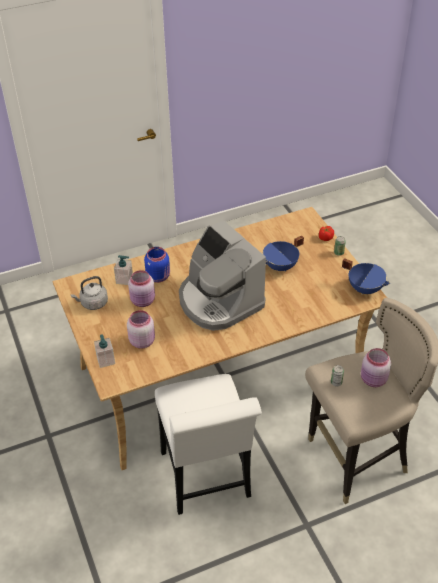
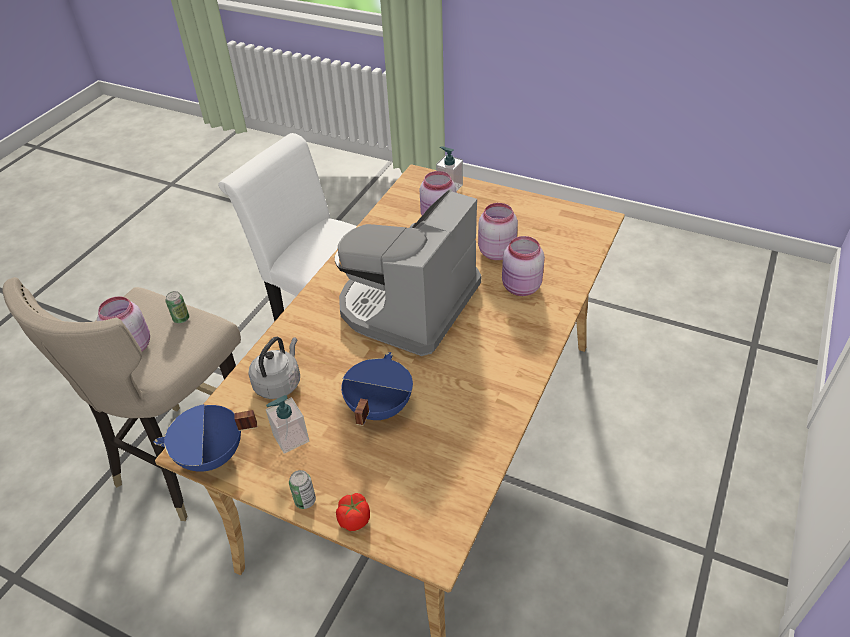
camera: 140 degrees right, 0 degrees up
grey kettle [71,276,108,310] -> grey kettle moved to [248,337,300,399]
soap dispenser [114,255,133,285] -> soap dispenser moved to [266,395,309,454]
blue jar [144,247,170,283] -> pink jar [502,236,545,296]
coffee machine [179,220,266,331] -> coffee machine turned 75 degrees counterclockwise [335,189,481,356]

